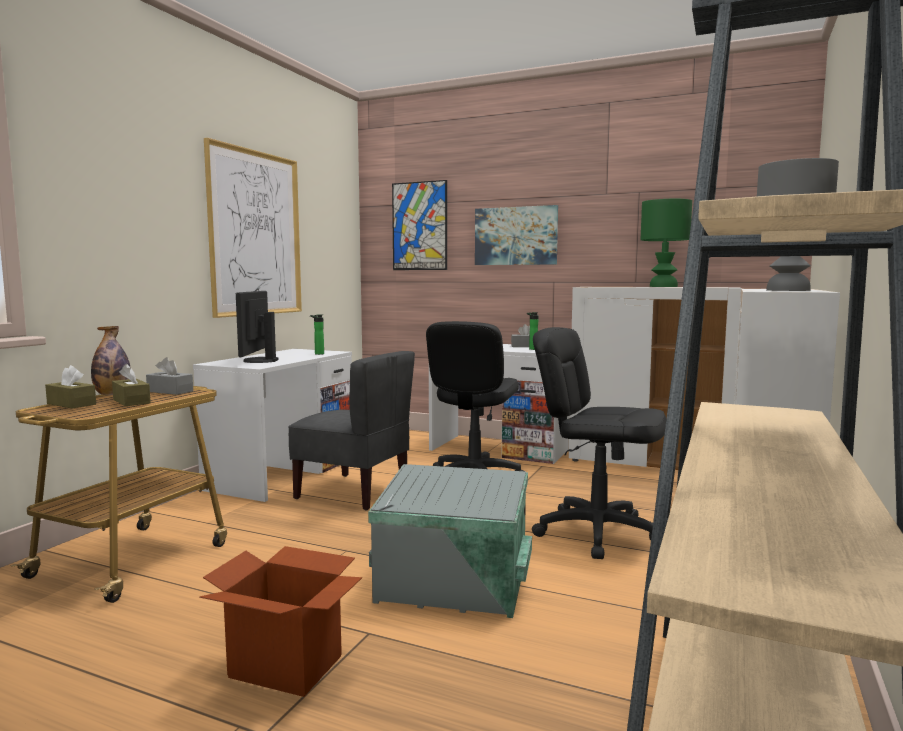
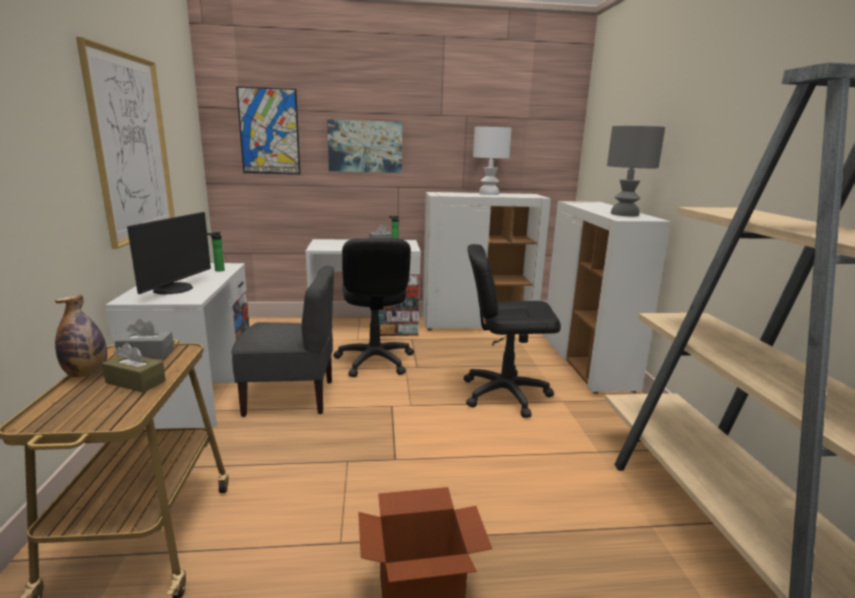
camera: 30 degrees left, 10 degrees up
brown tissue box [45,365,96,409] -> none
monitor [236,291,278,363] -> monitor turned 135 degrees counterclockwise [127,212,211,294]
grey storage box [368,464,532,618] -> none
green table lamp [641,199,692,287] -> white table lamp [473,127,512,195]

